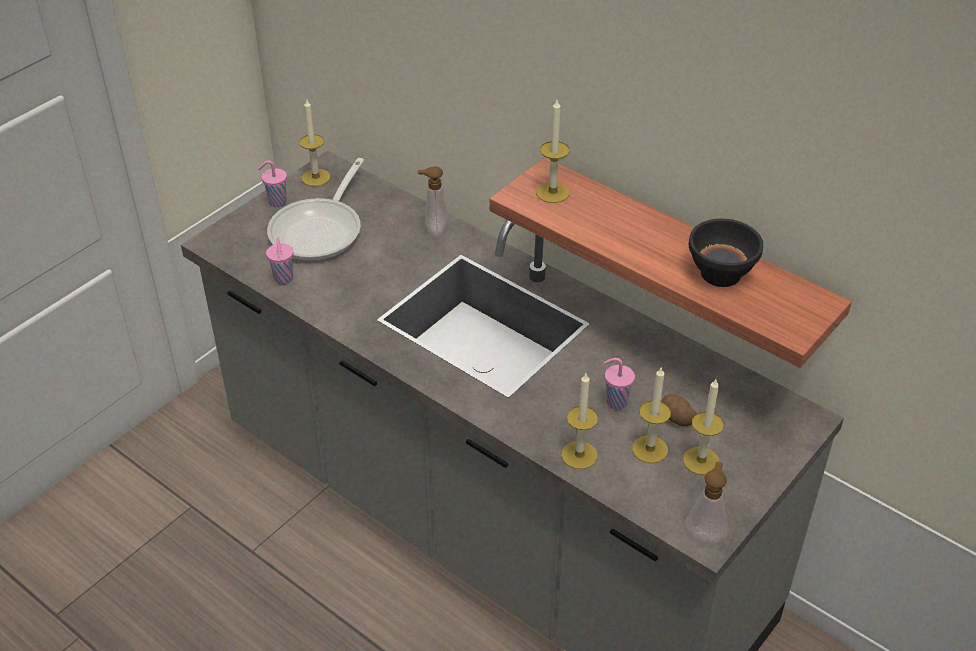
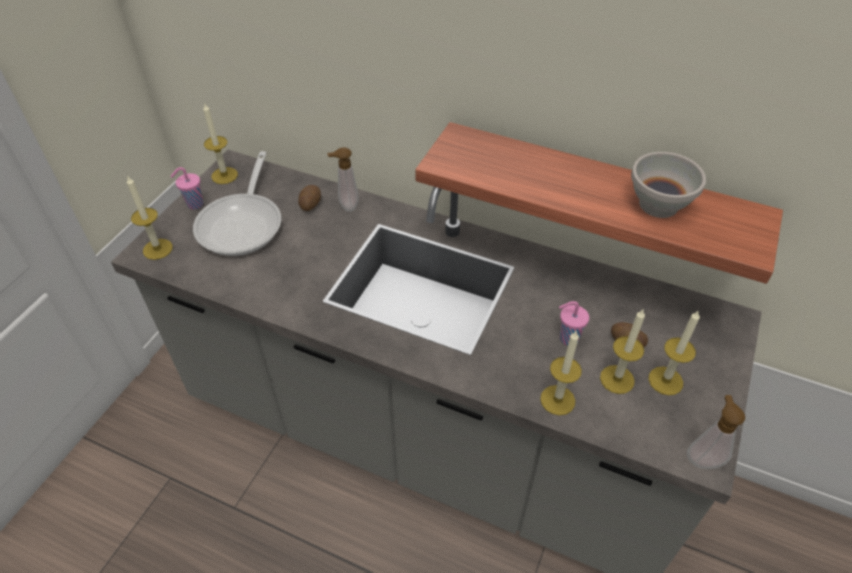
camera: 15 degrees left, 5 degrees up
pink cup [266,238,294,285] -> none
candle [536,100,570,203] -> candle moved to [127,175,173,260]
black bowl [689,219,763,287] -> white bowl [631,152,706,218]
none -> potato [298,185,321,211]

